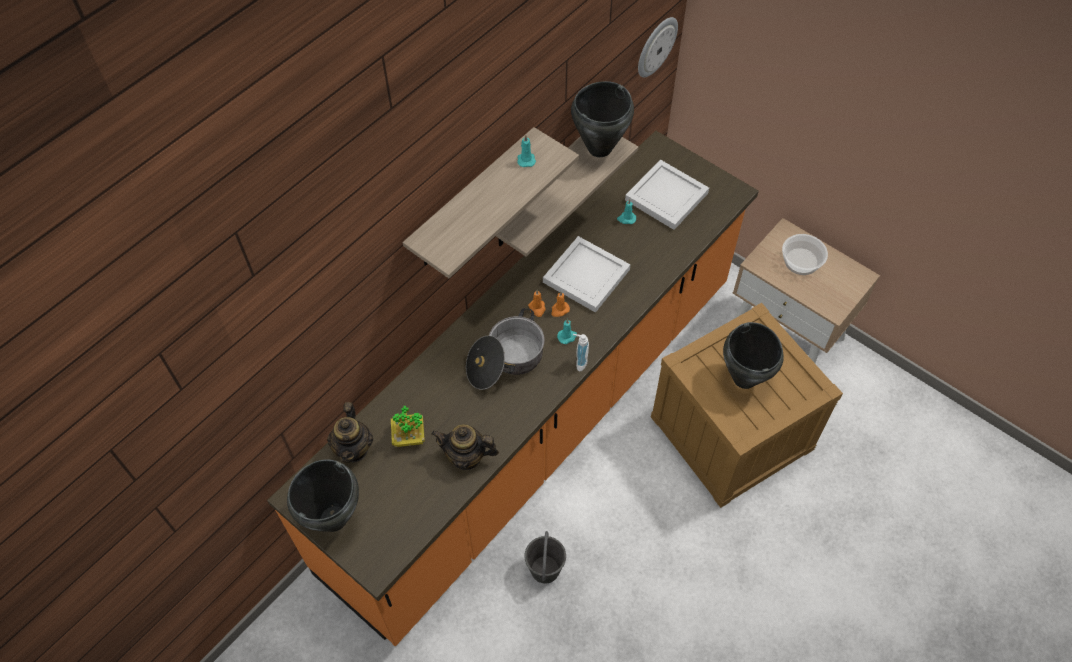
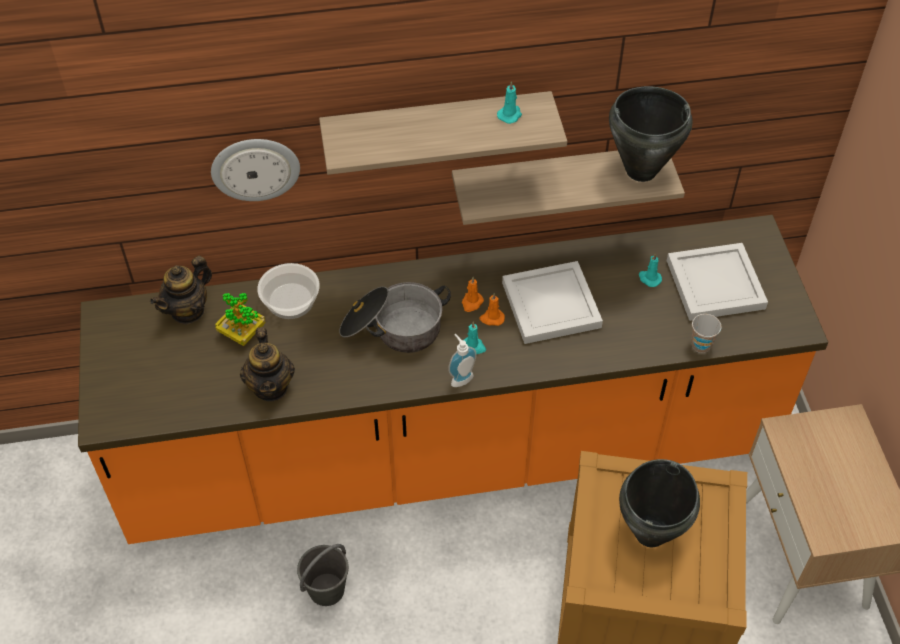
camera: 40 degrees right, 5 degrees down
black cooking pot [287,459,359,532] -> none
teapot [431,425,499,471] -> teapot turned 150 degrees counterclockwise [240,327,295,401]
wall clock [638,17,678,77] -> wall clock moved to [211,139,300,201]
bowl [782,234,828,275] -> bowl moved to [257,263,320,319]
none -> cup [691,314,722,353]

